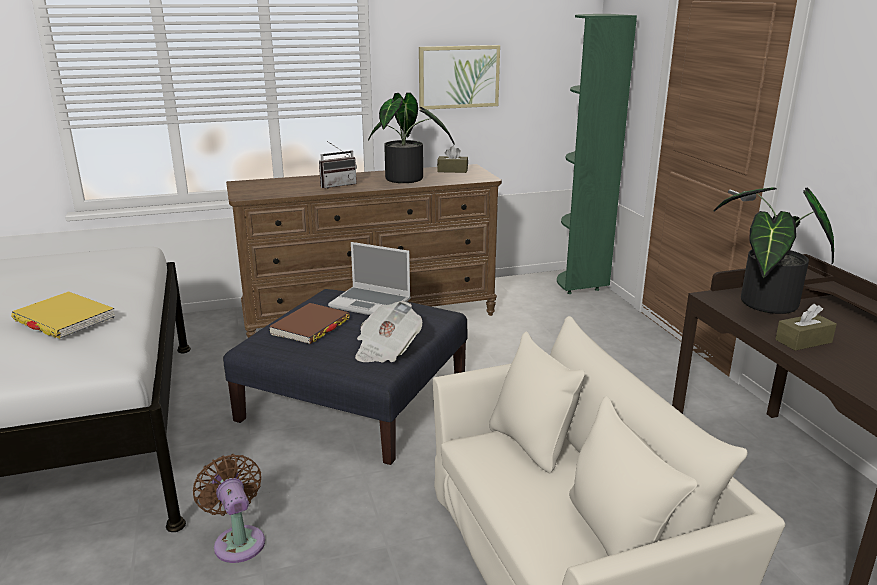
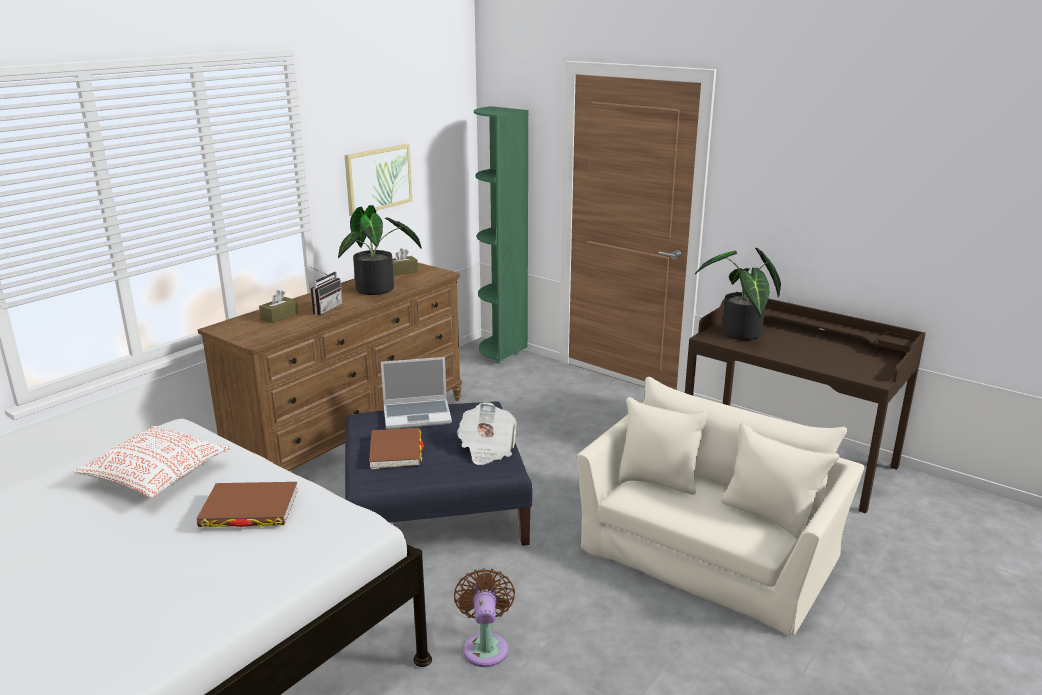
camera: 35 degrees left, 0 degrees up
yellow book [11,291,115,339] -> brown book [197,482,298,527]
brown fan [193,454,265,563] -> brown fan turned 60 degrees clockwise [454,568,515,667]
brown tissue box [775,304,837,351] -> brown tissue box moved to [259,290,298,323]
none -> white pillow [73,426,230,498]

